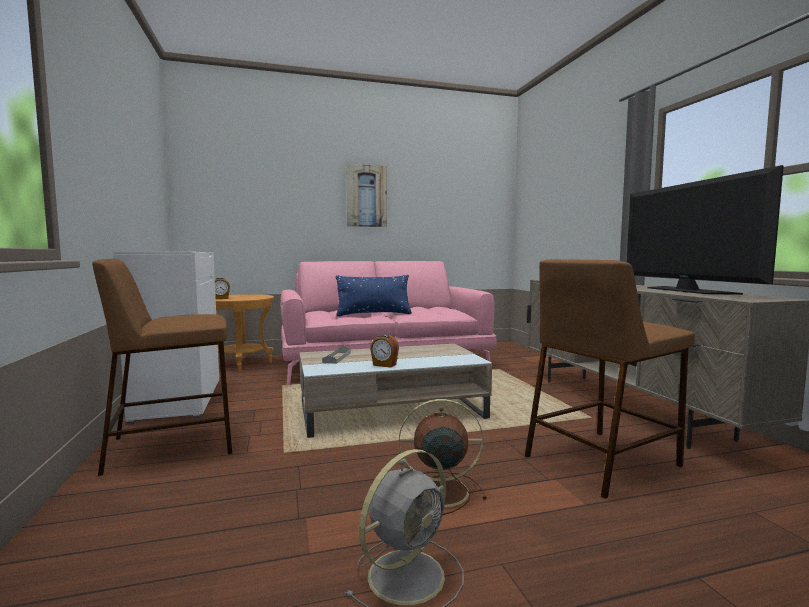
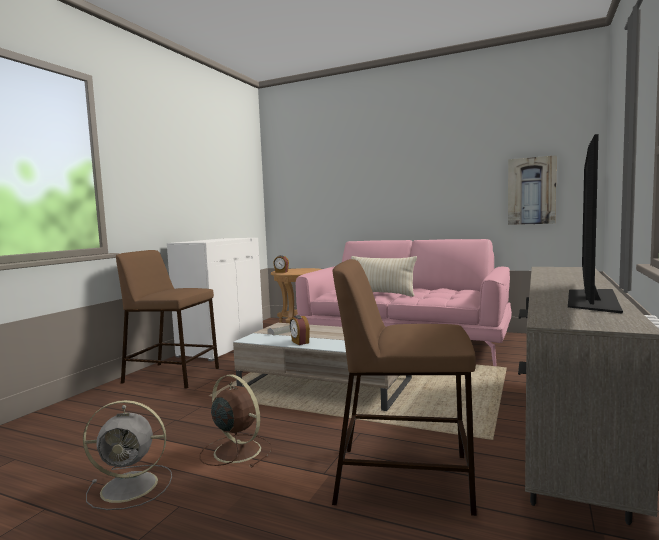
camera: 40 degrees right, 0 degrees up
blue pillow [336,275,412,316] -> beige pillow [351,256,417,297]
picture [346,164,387,227] -> picture moved to [508,155,557,225]

